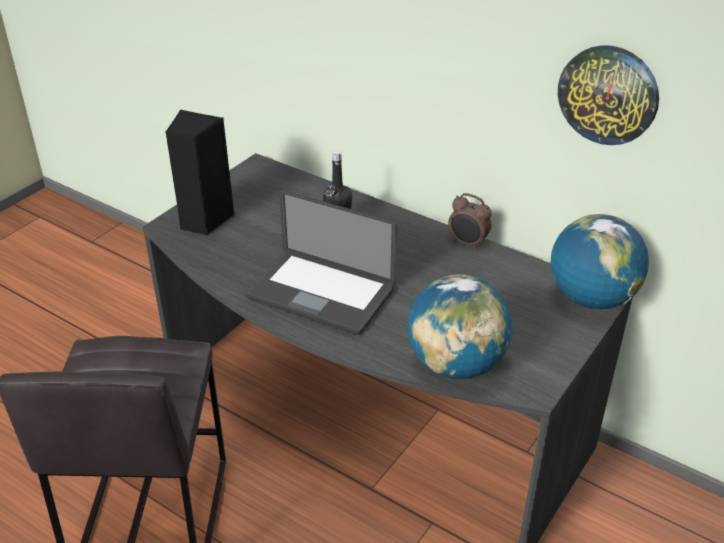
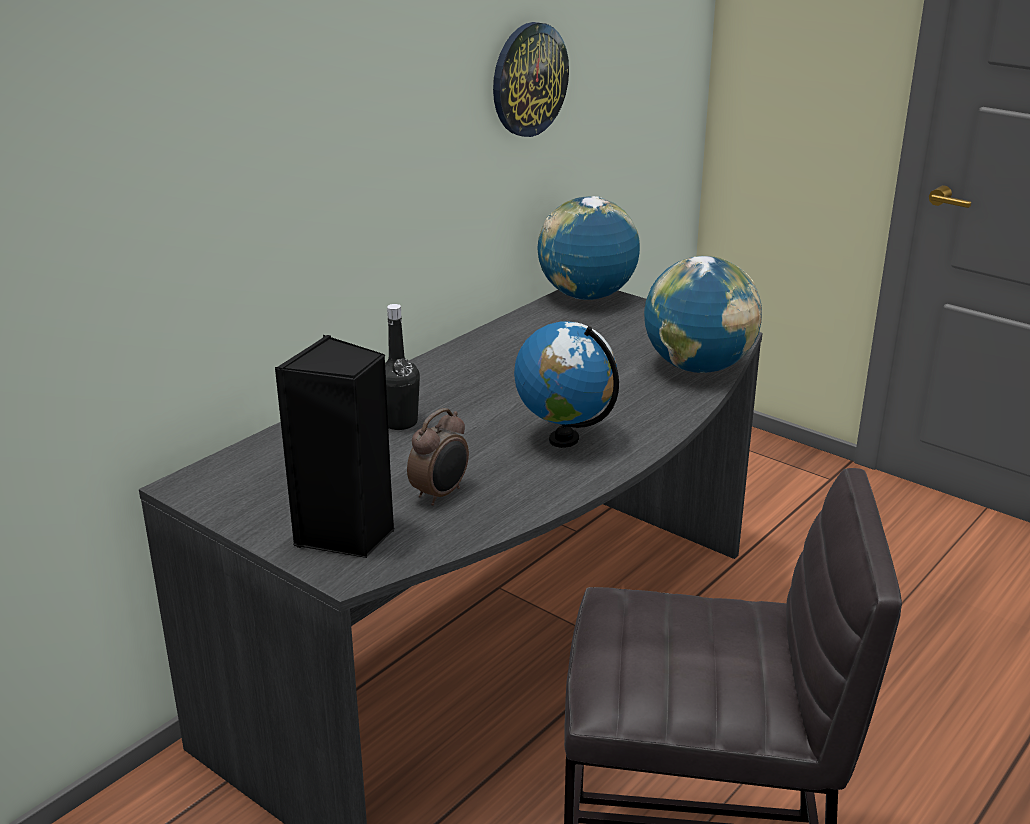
camera: 85 degrees left, 10 degrees down
laptop [246,190,397,335] -> globe [514,321,619,448]
alarm clock [448,193,492,250] -> alarm clock moved to [407,408,469,506]

